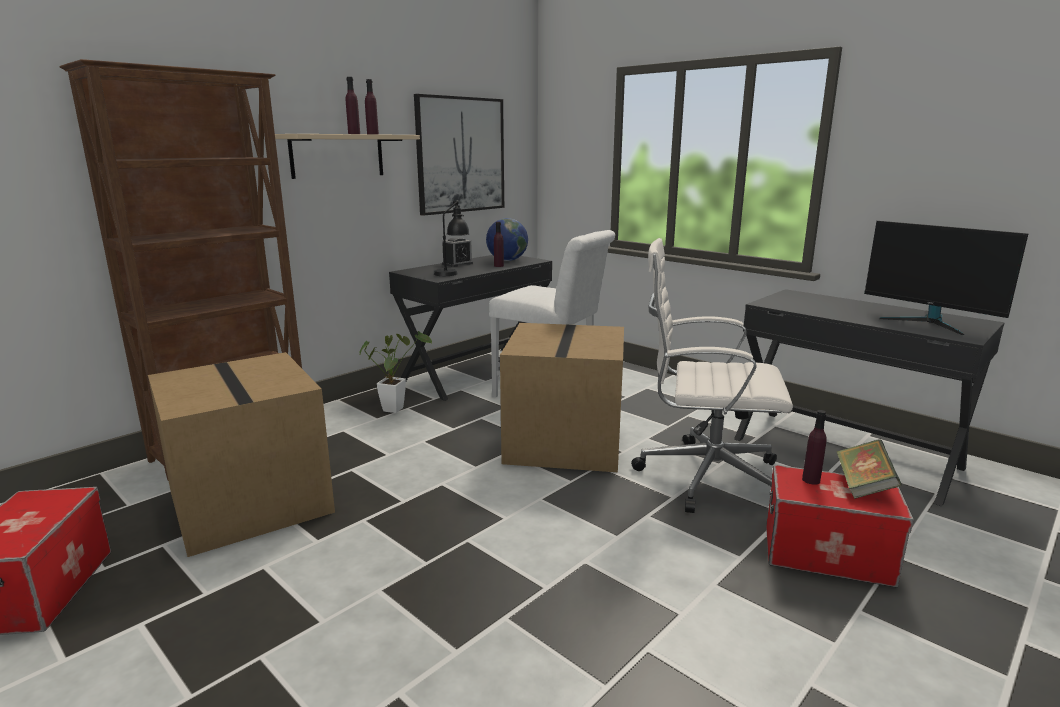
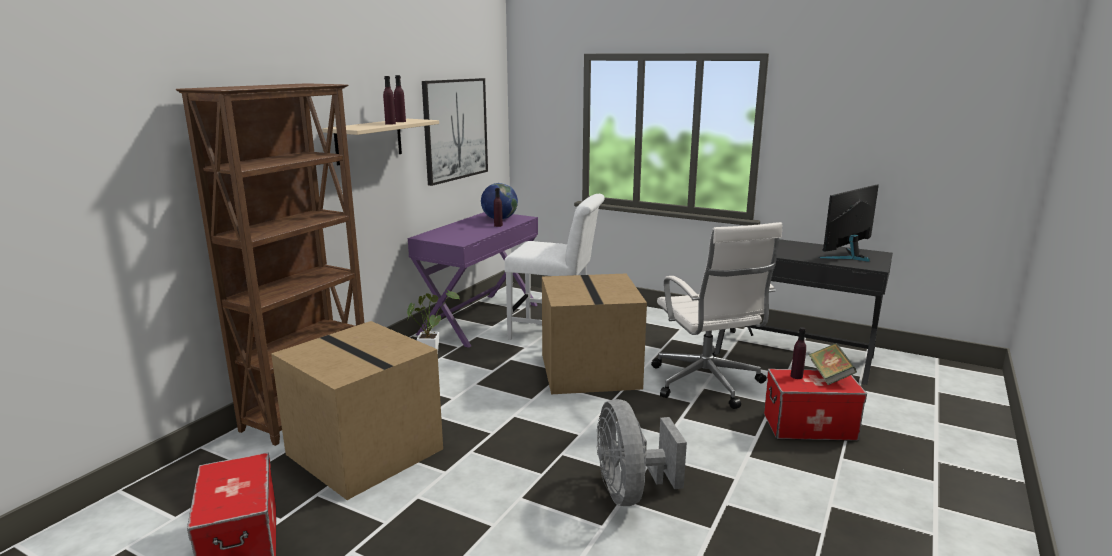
camera: 15 degrees left, 0 degrees up
black desk [389,255,552,401] -> purple desk [408,212,538,348]
black table lamp [434,201,470,276] -> none
alarm clock [442,237,473,267] -> none
white office chair [631,238,793,513] -> white office chair turned 105 degrees counterclockwise [651,222,782,409]
monitor [864,221,1028,335] -> monitor turned 105 degrees clockwise [819,184,879,262]
none -> grey fan [597,399,687,506]

